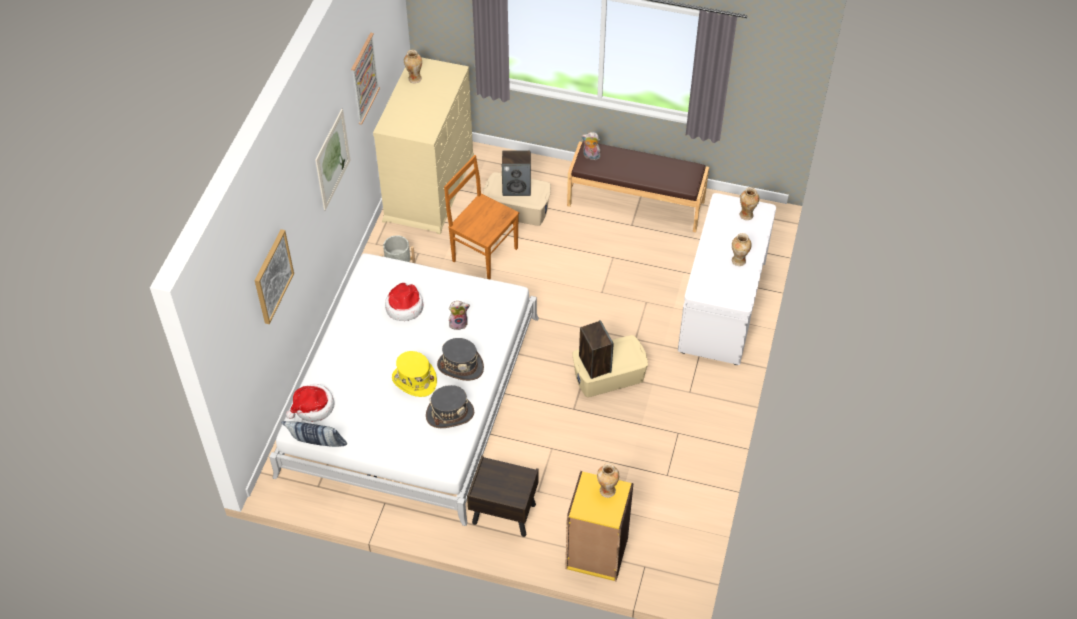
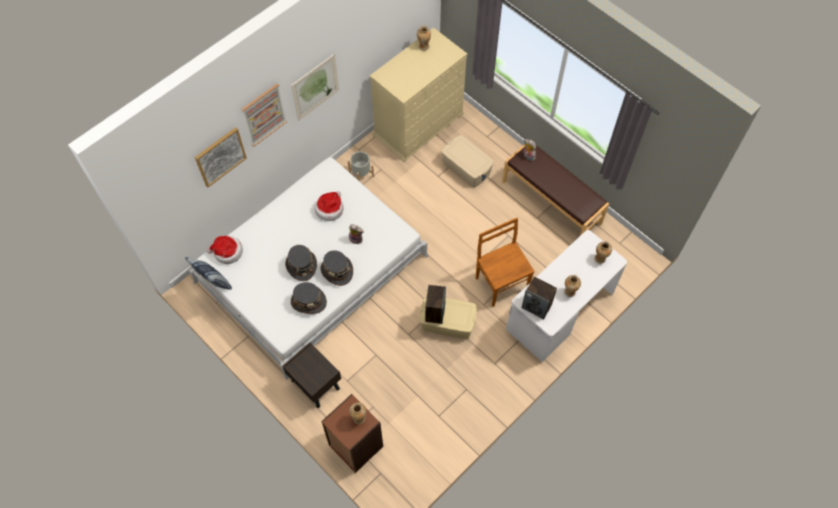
camera: 30 degrees right, 10 degrees up
picture [351,33,380,125] -> picture moved to [241,84,287,147]
yellow hat [392,351,437,397] -> grey hat [285,245,317,281]
brown chair [444,155,519,279] -> brown chair moved to [476,217,535,307]
speaker [502,150,531,196] -> speaker moved to [522,277,557,319]
yellow bookcase [565,471,634,581] -> brown bookcase [321,394,383,473]

